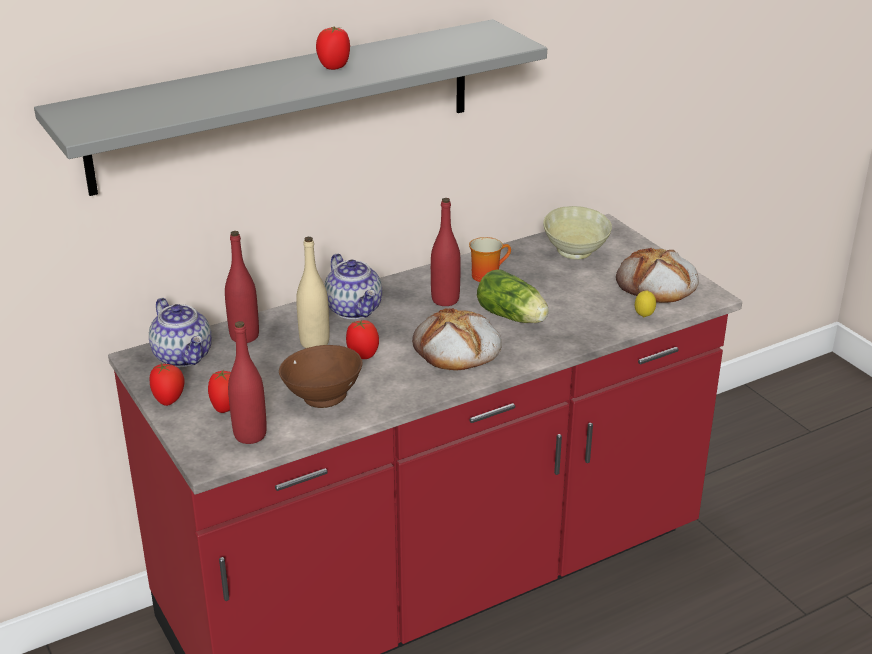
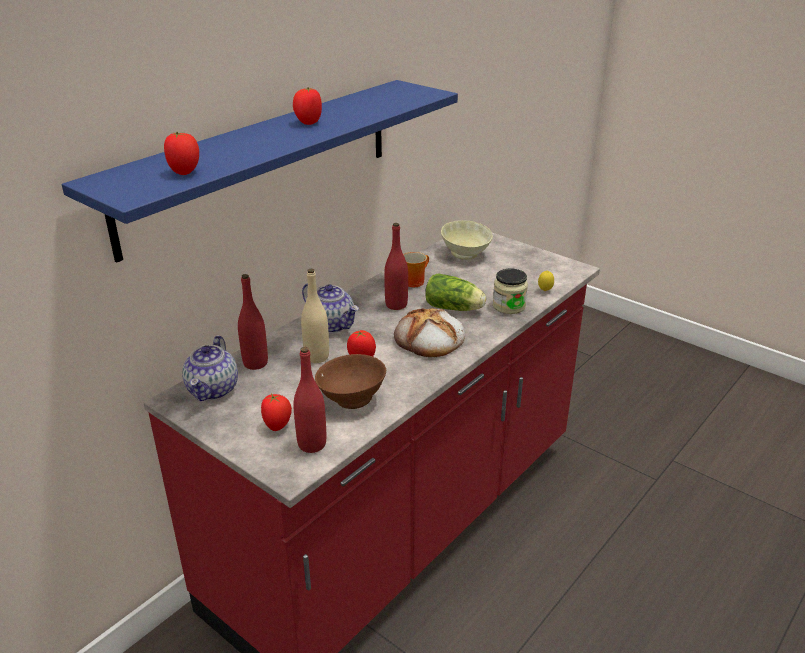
camera: 20 degrees left, 0 degrees up
grey shelf [34,19,547,196] -> blue shelf [62,80,458,263]
teapot [149,298,212,367] -> teapot turned 60 degrees clockwise [182,336,238,401]
tomato [150,363,184,406] -> tomato moved to [164,132,199,175]
bread [616,248,699,303] -> none
none -> jar [493,268,528,314]

